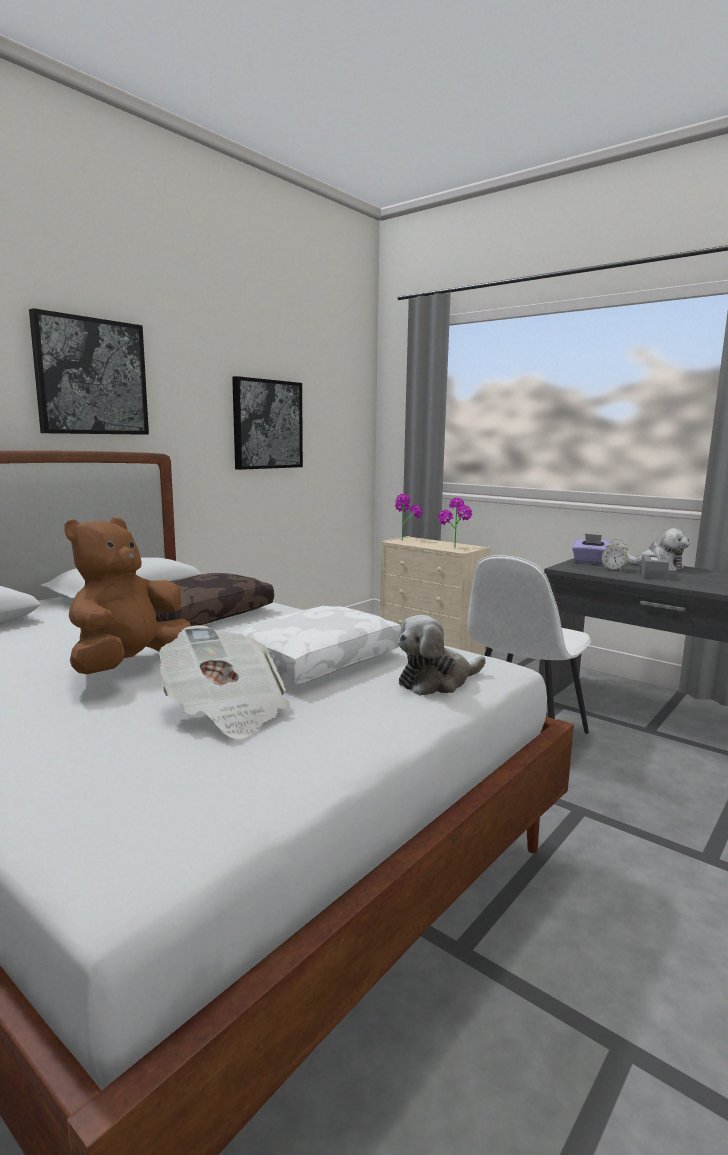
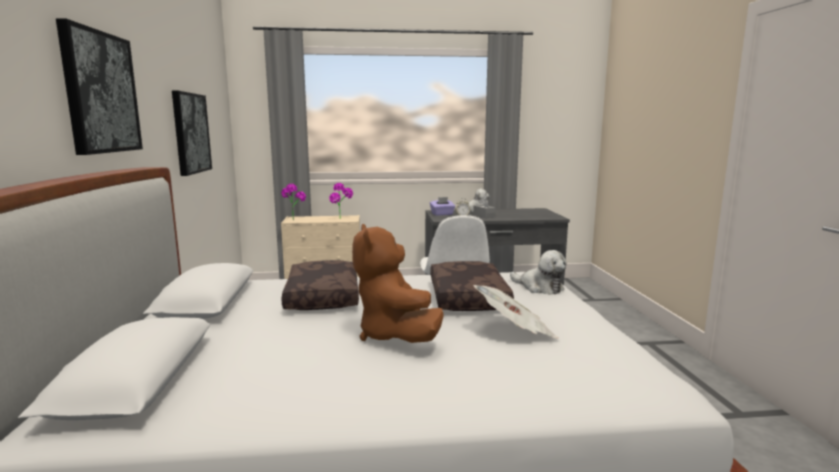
camera: 45 degrees left, 0 degrees up
white pillow [229,606,401,684] -> brown pillow [430,261,514,311]
plush toy [398,615,485,696] -> plush toy turned 60 degrees counterclockwise [510,250,567,294]

